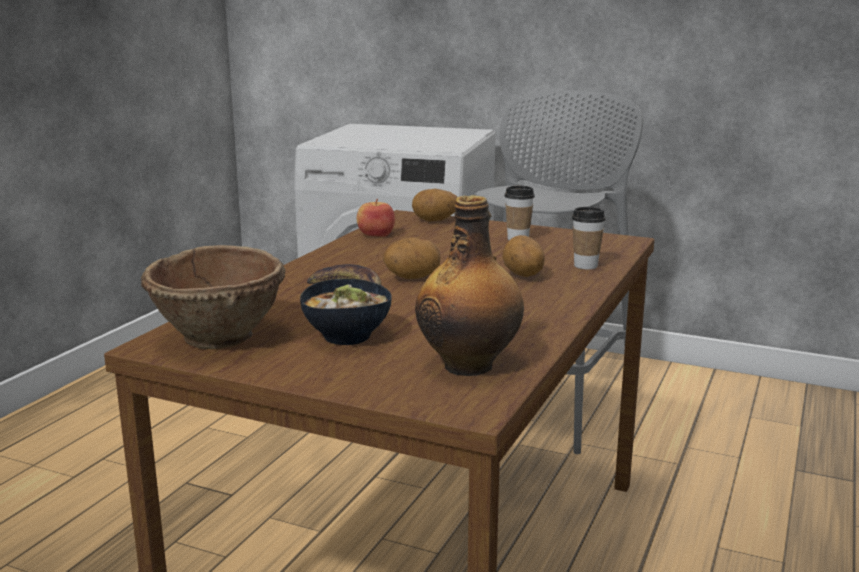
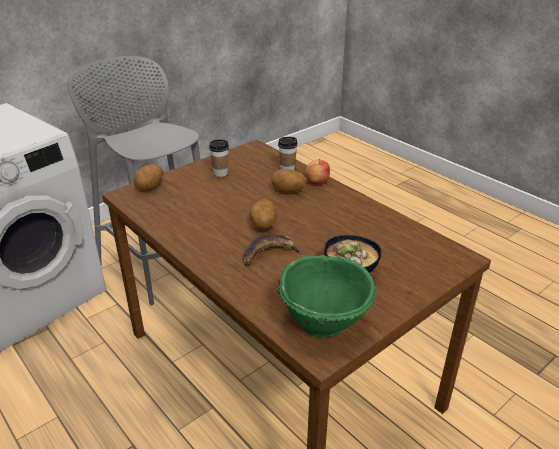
camera: 65 degrees left, 15 degrees up
brown bowl [141,245,286,349] -> green bowl [277,255,377,338]
apple [357,199,395,237] -> apple moved to [305,159,330,185]
bottle [415,195,524,376] -> none

